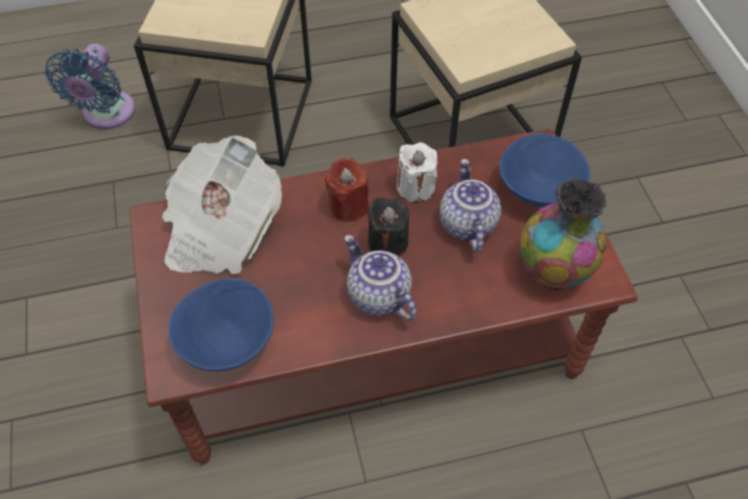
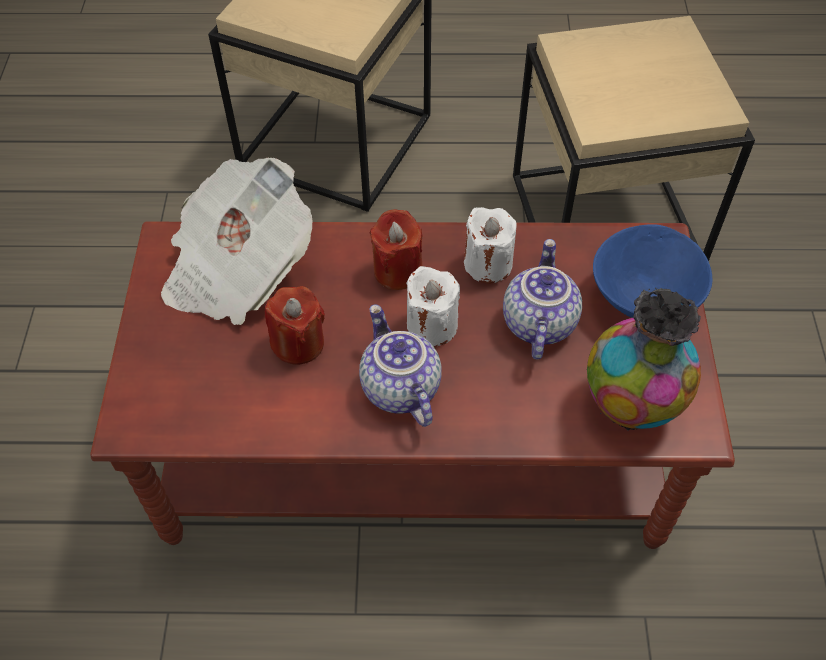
camera: 15 degrees right, 0 degrees up
blue fan [45,43,135,129] -> none
blue bowl [168,278,273,371] -> none
black candle [367,198,409,257] -> white candle [406,266,460,346]
none -> red candle [265,286,325,365]

